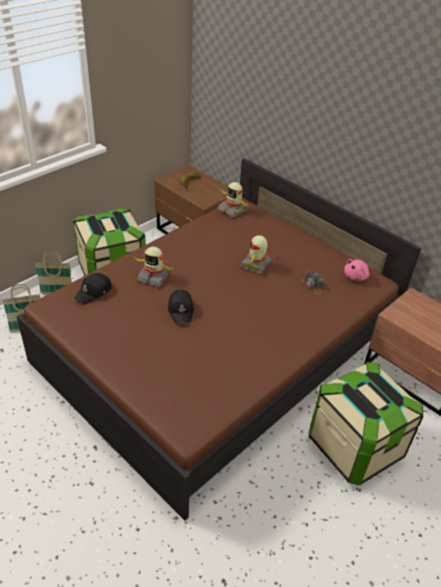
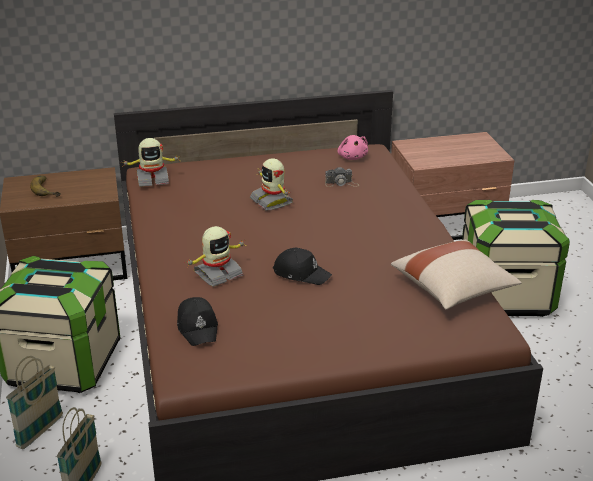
camera: 55 degrees left, 10 degrees down
none -> beige pillow [391,239,522,310]

